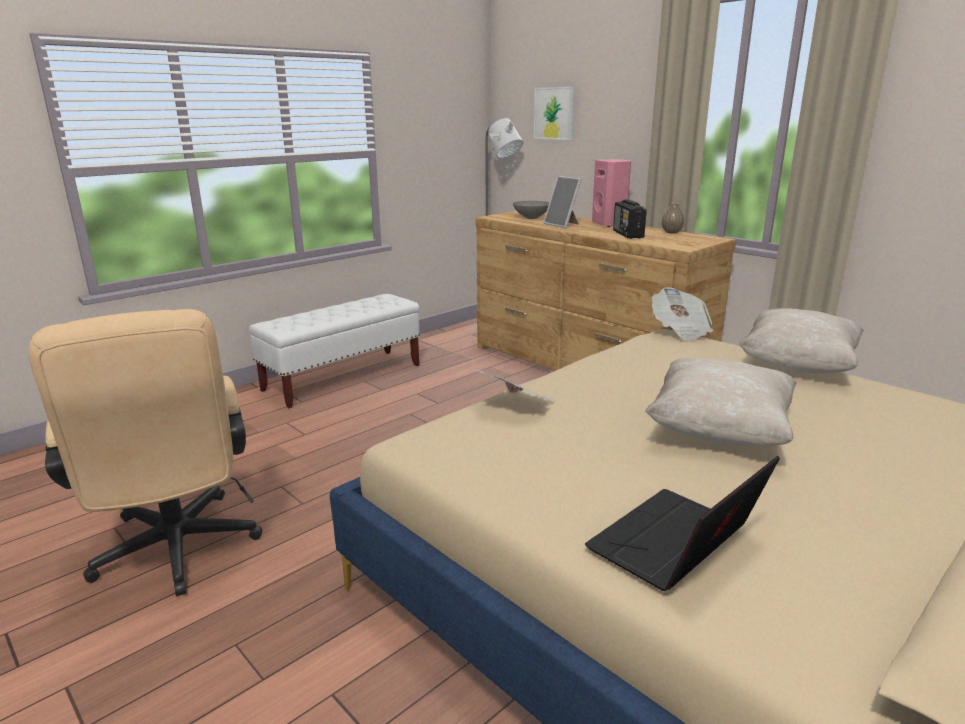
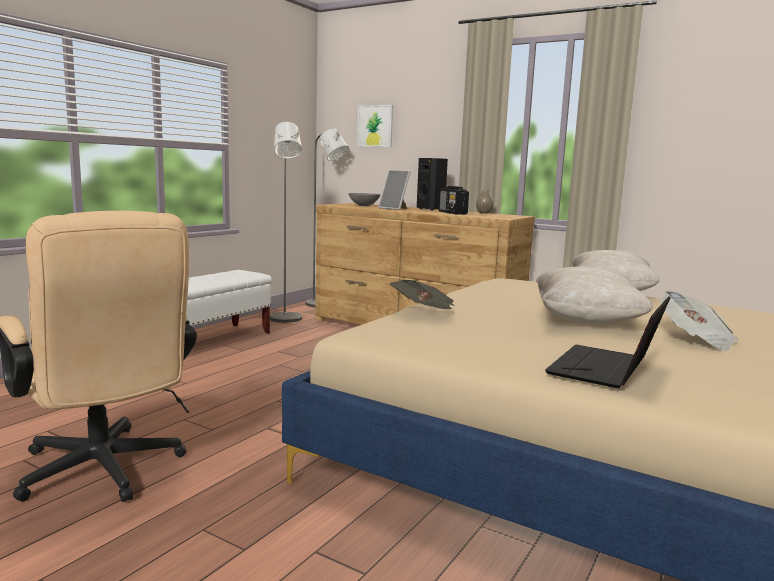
camera: 15 degrees left, 10 degrees down
pink speaker [592,159,631,227] -> black speaker [417,158,448,210]
newspaper [652,287,713,341] -> newspaper moved to [660,290,739,352]
none -> grey floor lamp [270,122,302,323]

